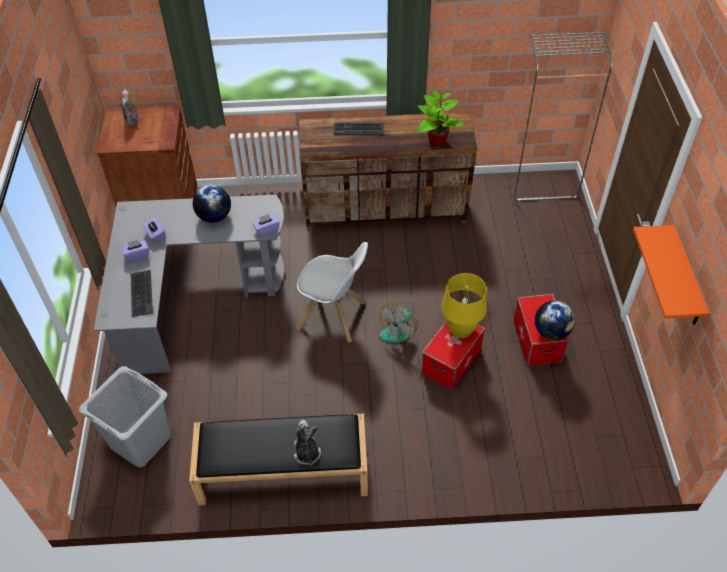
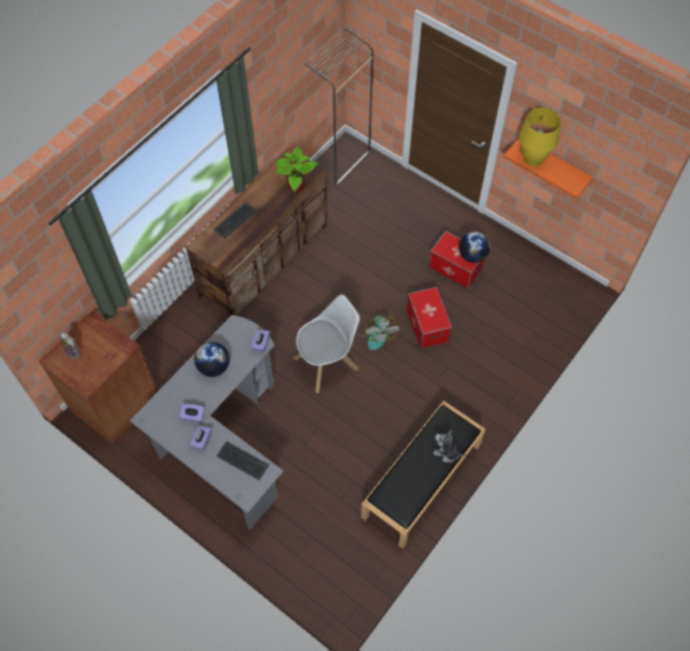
camera: 50 degrees left, 10 degrees up
grey laundry basket [79,366,171,467] -> none
yellow table lamp [441,273,487,338] -> yellow table lamp moved to [519,107,561,166]

